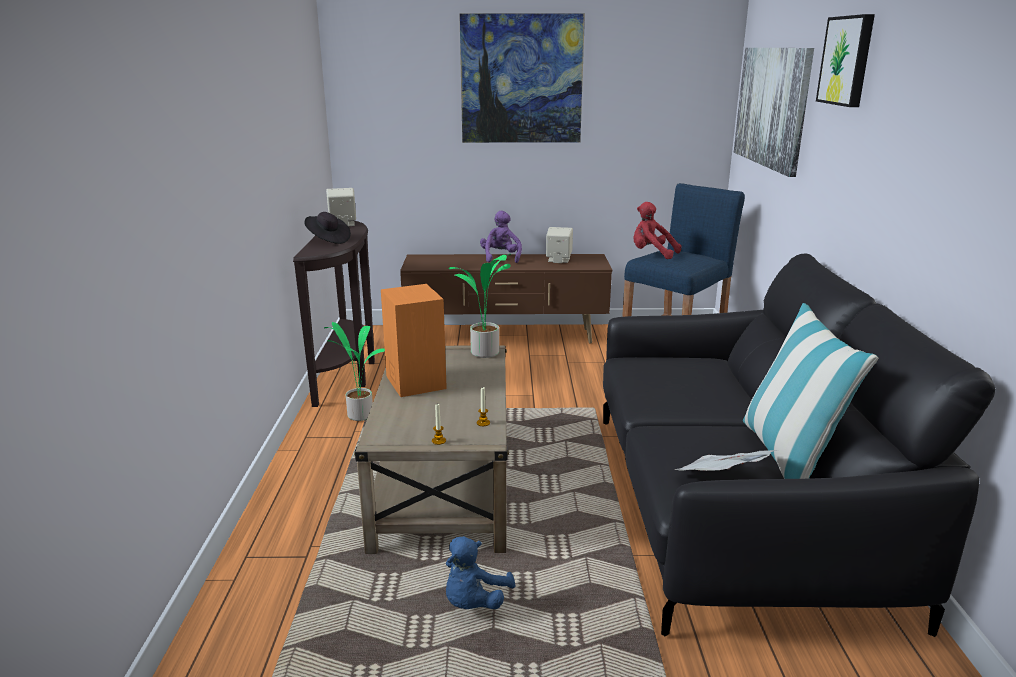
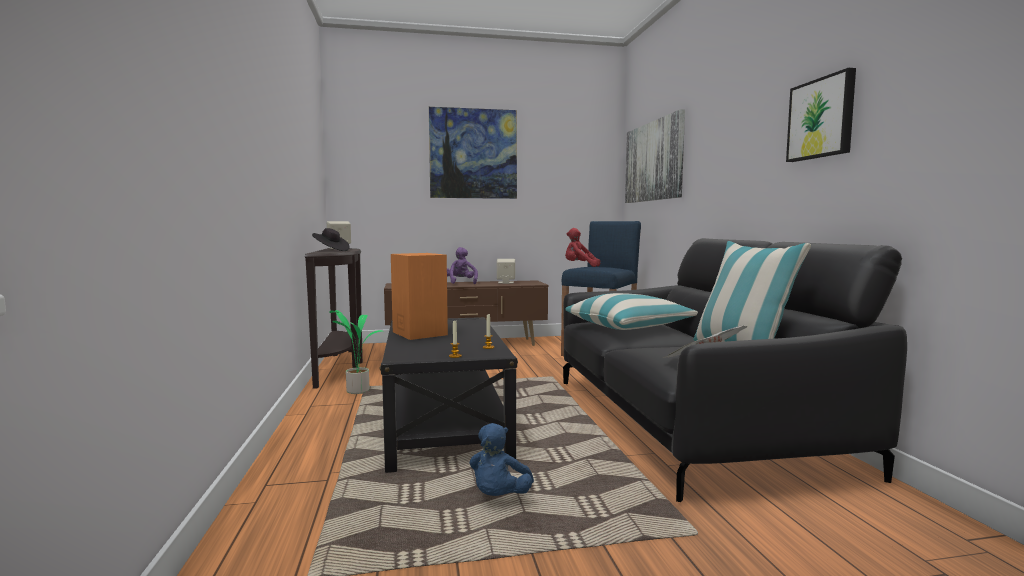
camera: 10 degrees left, 15 degrees down
beige coffee table [354,345,509,554] -> black coffee table [380,317,518,473]
potted plant [449,254,511,358] -> none
picture [816,14,875,107] -> picture moved to [786,68,856,162]
none -> pillow [565,293,698,330]

